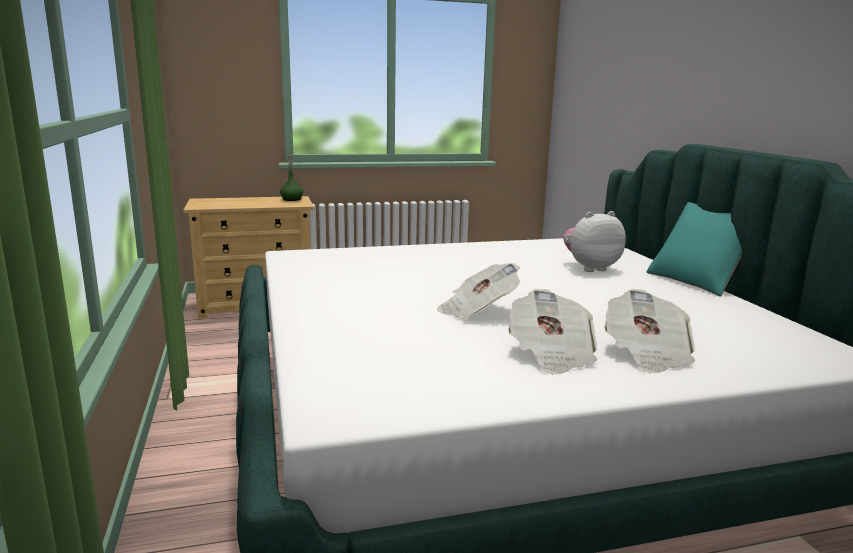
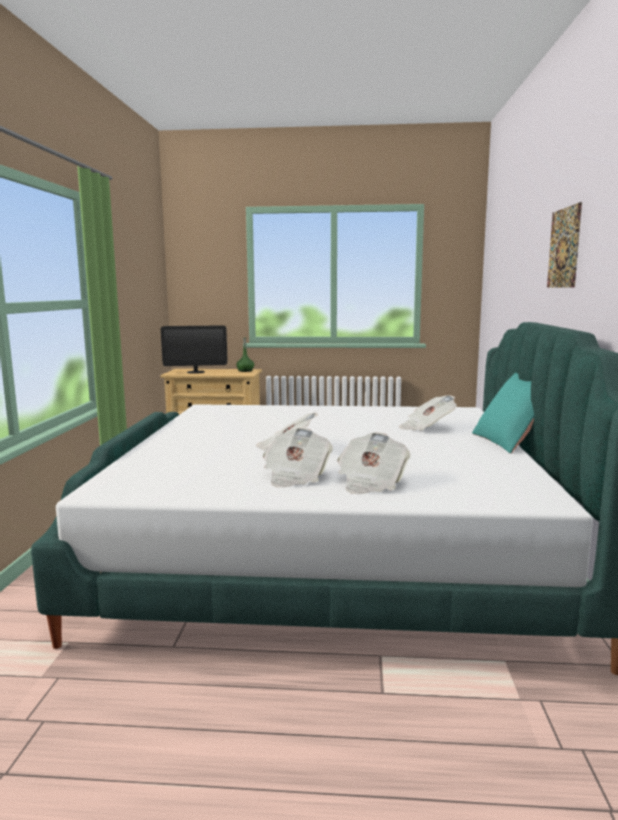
camera: 20 degrees right, 5 degrees down
plush toy [563,211,626,272] -> newspaper [399,395,457,431]
none -> monitor [161,325,227,374]
none -> picture [547,202,582,288]

